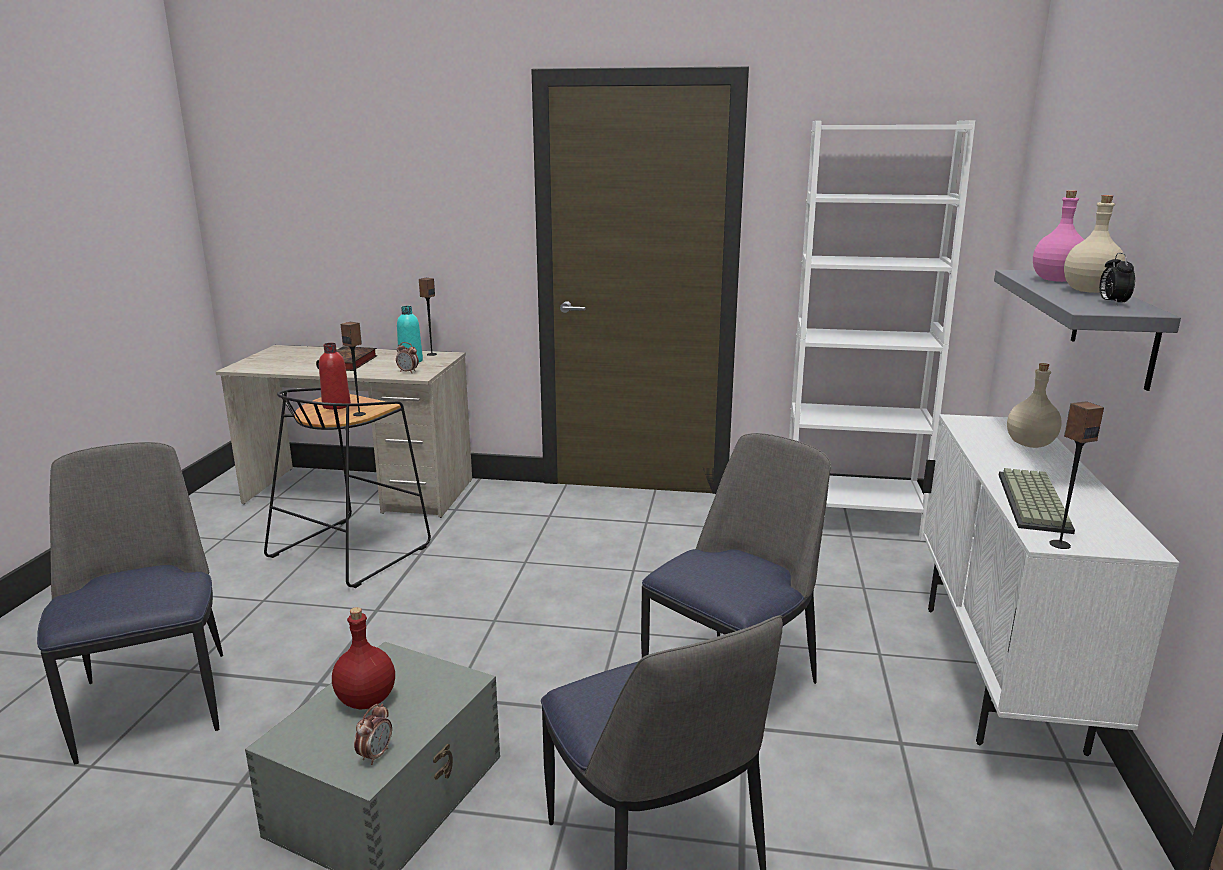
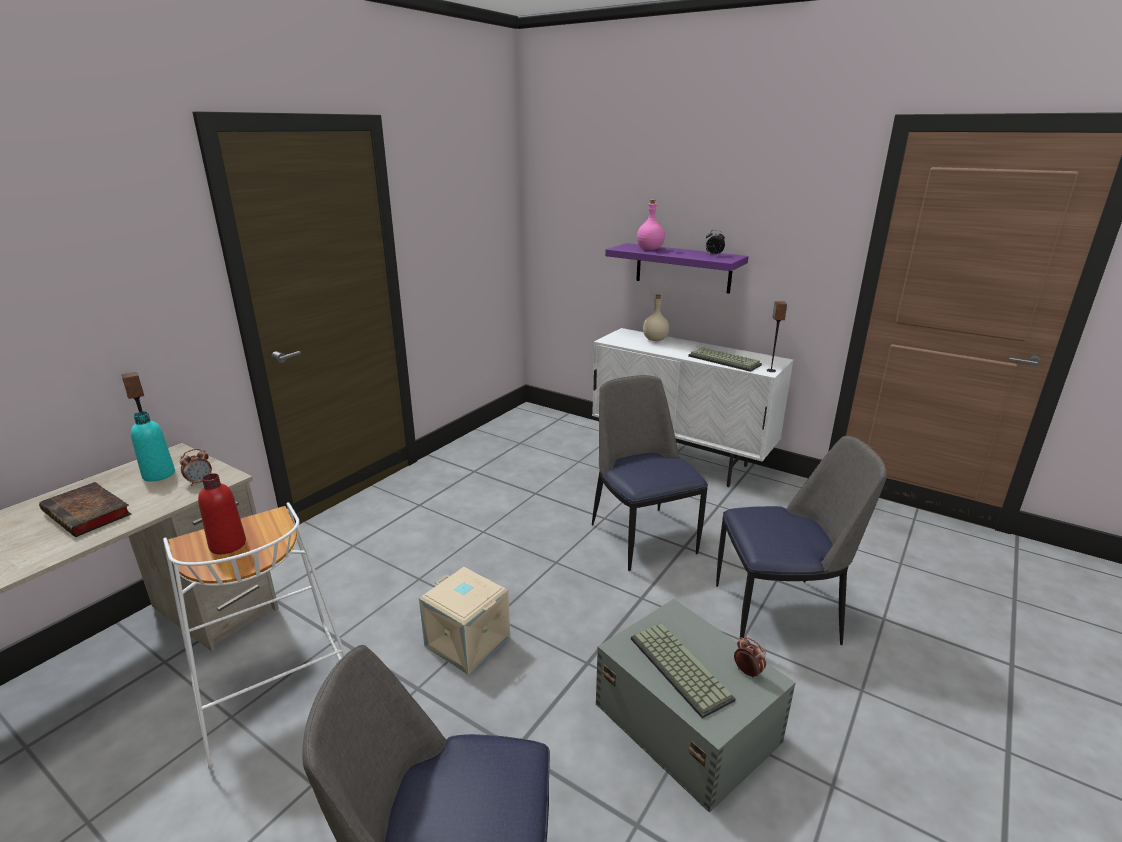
camera: 65 degrees left, 5 degrees up
black stool [264,388,431,588] -> white stool [163,502,346,769]
red bottle [332,607,395,709] -> keyboard [631,623,736,718]
speaker [341,322,366,416] -> none
white bookcase [789,121,975,541] -> none
grey shelf [994,270,1181,391] -> purple shelf [605,243,749,294]
beige bottle [1064,195,1125,293] -> none
none -> beige storage box [419,567,510,675]

